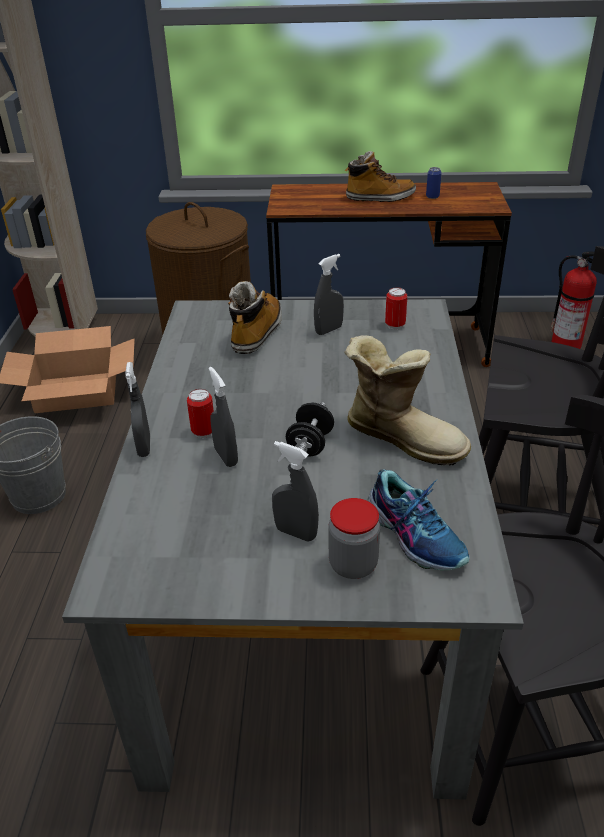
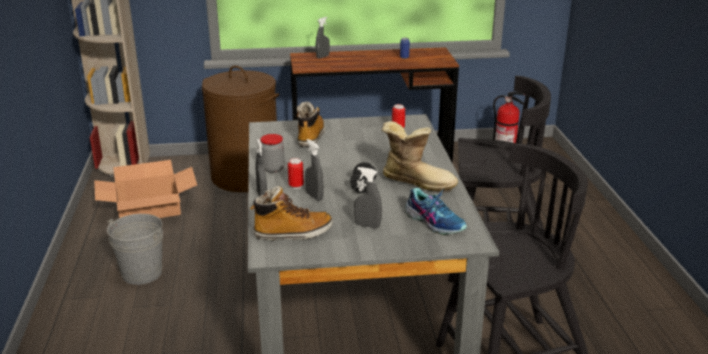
camera: 10 degrees left, 10 degrees down
grey spray bottle [314,254,344,335] -> grey spray bottle moved to [316,17,330,58]
jar [329,498,380,579] -> jar moved to [260,134,285,173]
boot [345,151,416,202] -> boot moved to [250,186,333,240]

